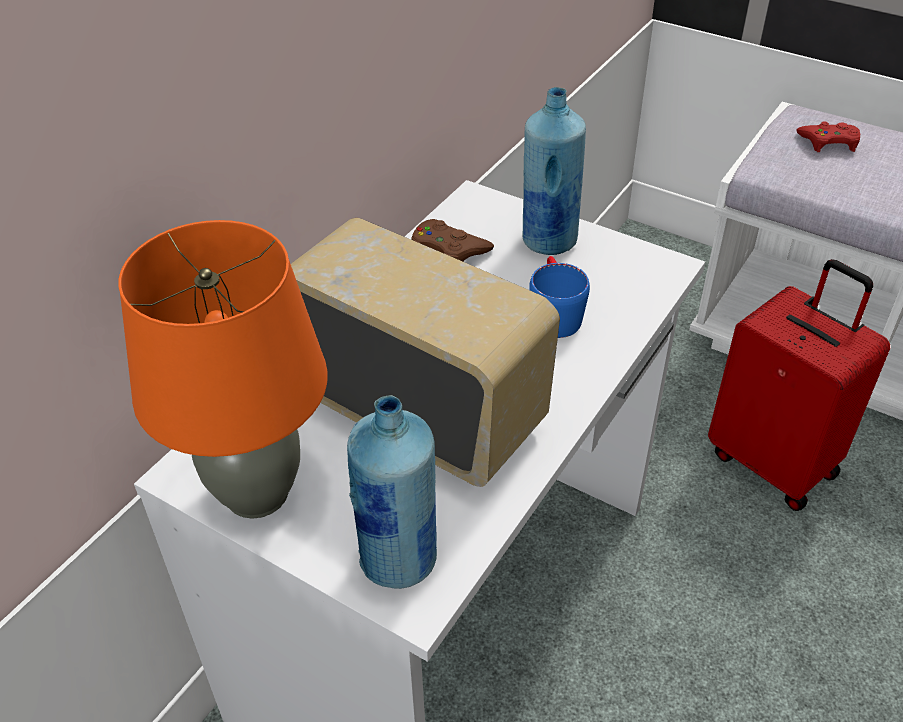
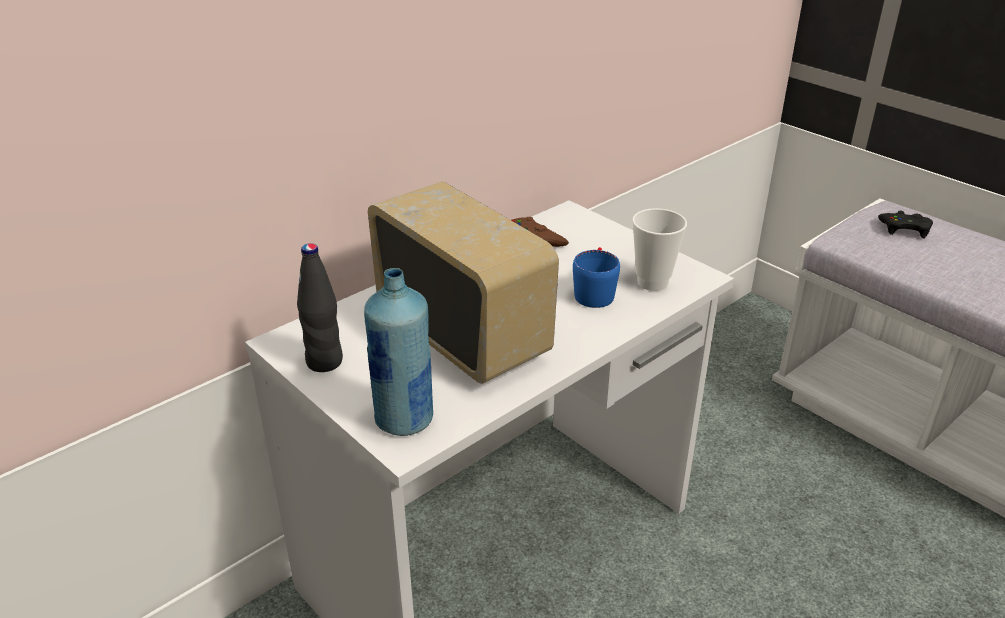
camera: 15 degrees right, 10 degrees down
orange table lamp [118,220,328,519] -> black bottle [297,243,343,372]
blue bottle [522,87,586,255] -> none
red suitcase [708,259,890,511] -> none
red game controller [796,121,860,152] -> black game controller [878,211,933,239]
none -> cup [632,208,687,291]

